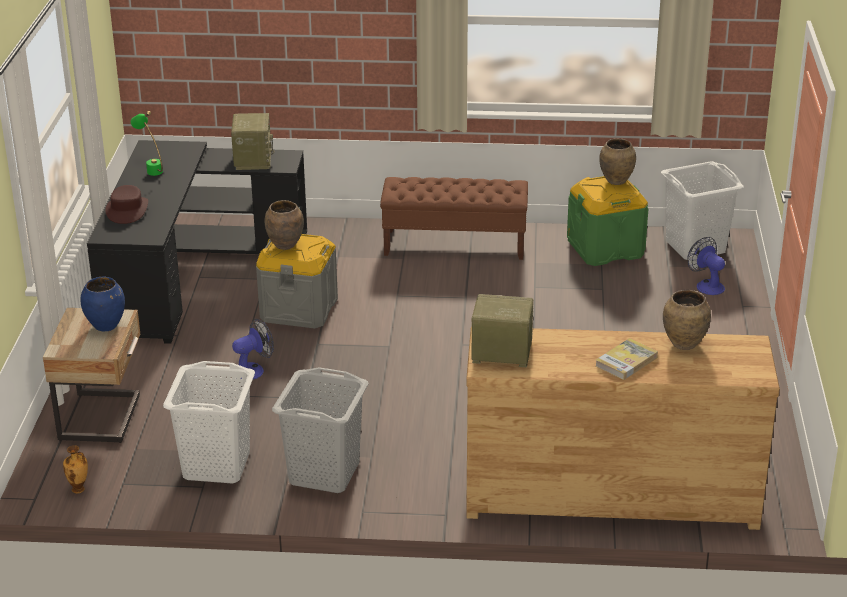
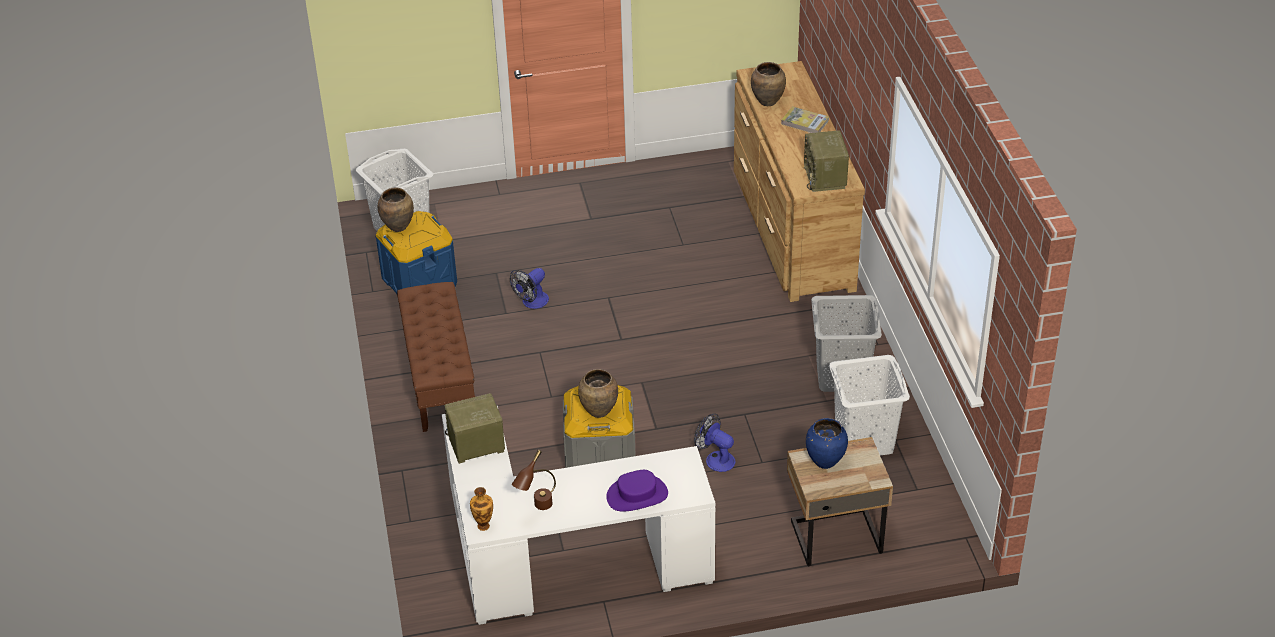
camera: 105 degrees left, 10 degrees up
vase [63,445,88,493] -> vase moved to [470,487,493,531]
black desk [87,140,307,344] -> white desk [442,406,715,625]
brown hat [105,185,148,224] -> purple hat [606,470,668,512]
green table lamp [131,111,163,176] -> brown table lamp [512,450,556,510]
green storage box [567,176,648,266] -> blue storage box [376,211,457,294]
fan [687,237,725,295] -> fan moved to [510,268,549,309]

